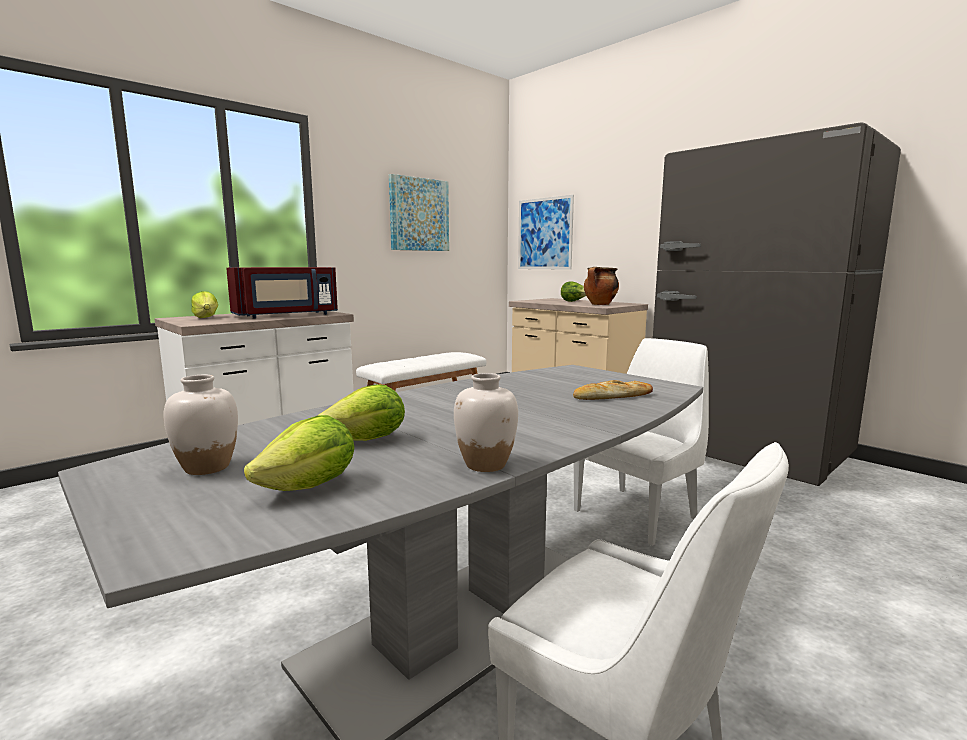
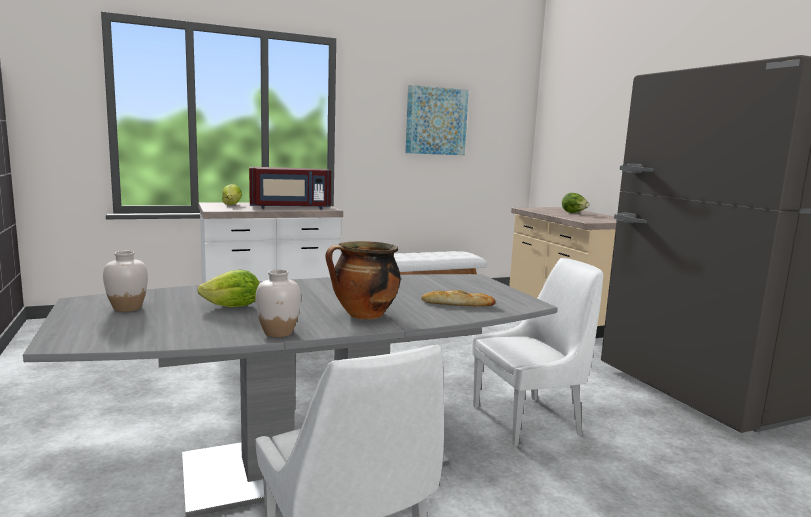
camera: 20 degrees right, 0 degrees up
lettuce [244,415,354,491] -> none
picture [518,195,574,270] -> none
cooking pot [584,267,619,305] -> cooking pot moved to [325,241,401,319]

